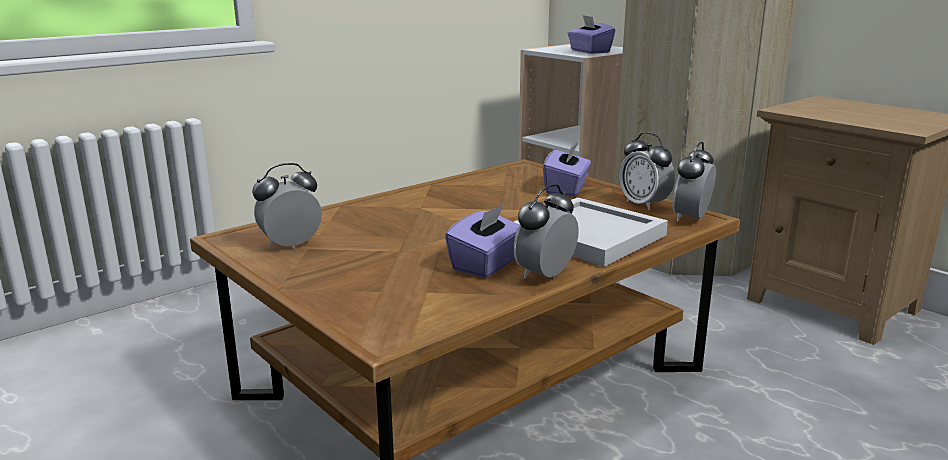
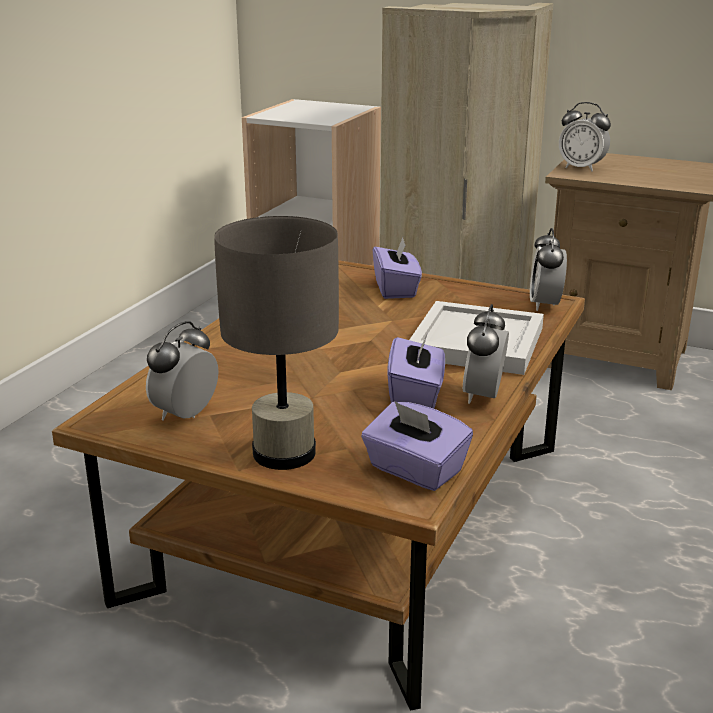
camera: 25 degrees left, 5 degrees up
purple tissue box [567,15,615,54] -> purple tissue box moved to [361,401,473,491]
alarm clock [620,132,675,210] -> alarm clock moved to [559,102,611,172]
none -> grey table lamp [214,216,339,470]

